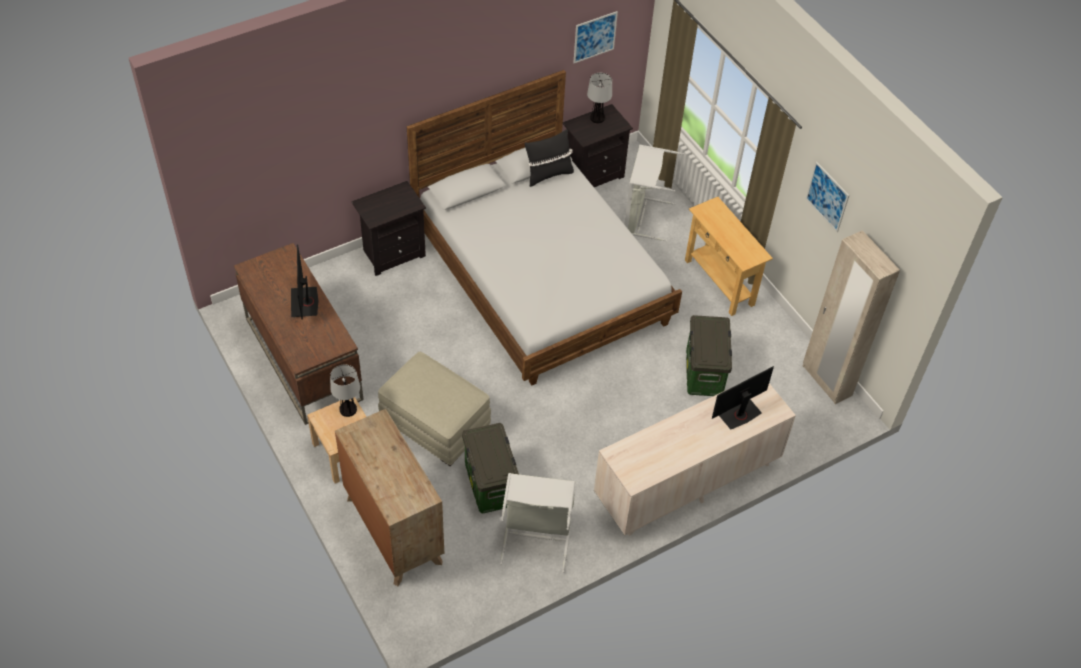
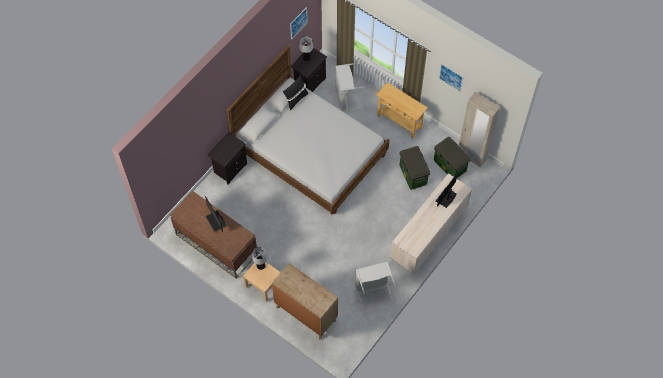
camera: 20 degrees left, 10 degrees up
beige ottoman [378,352,491,466] -> none
storage box [462,423,519,513] -> storage box moved to [434,137,471,178]

